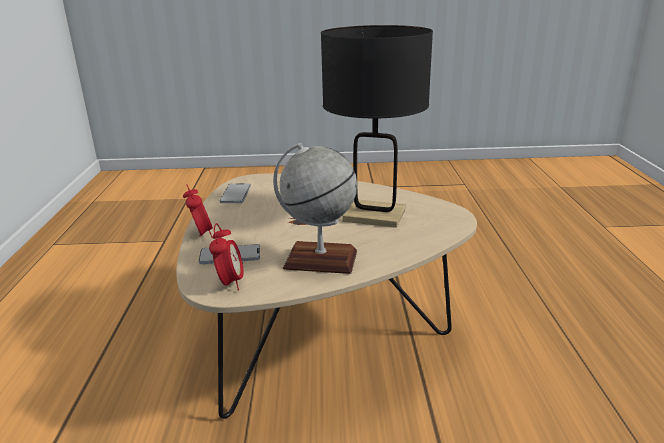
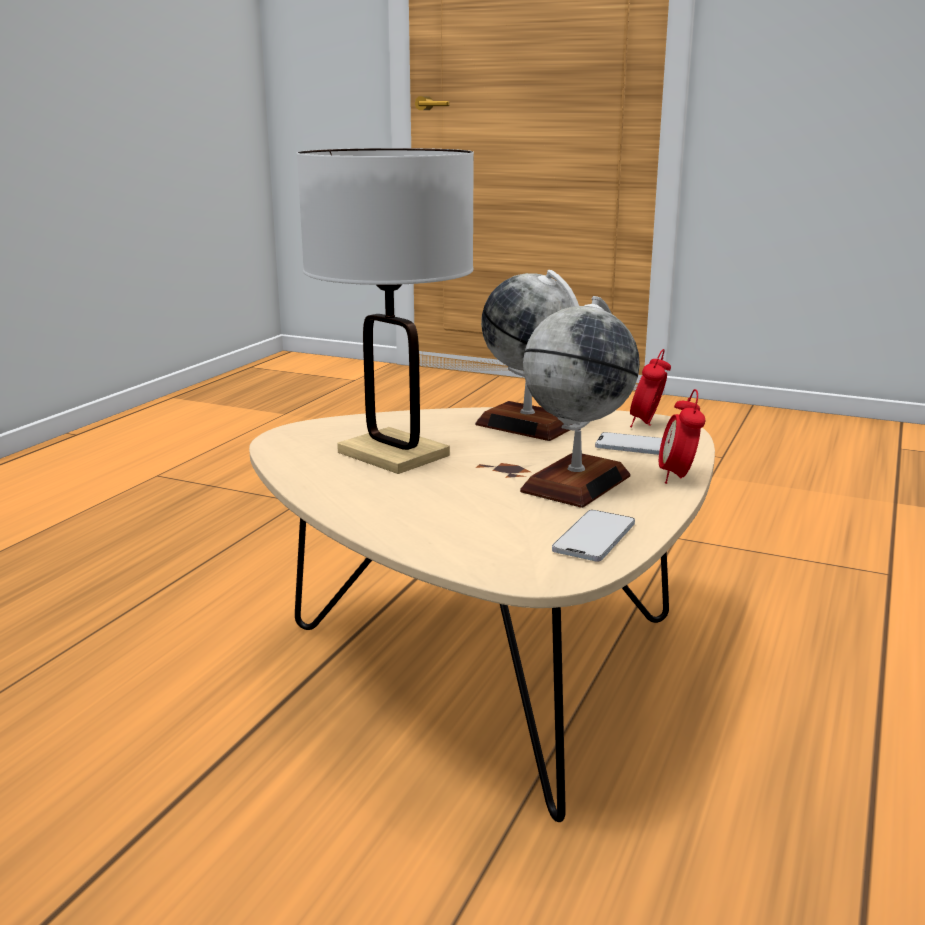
camera: 155 degrees left, 5 degrees down
black table lamp [321,25,433,228] -> white table lamp [297,148,474,474]
none -> globe [520,296,640,508]

